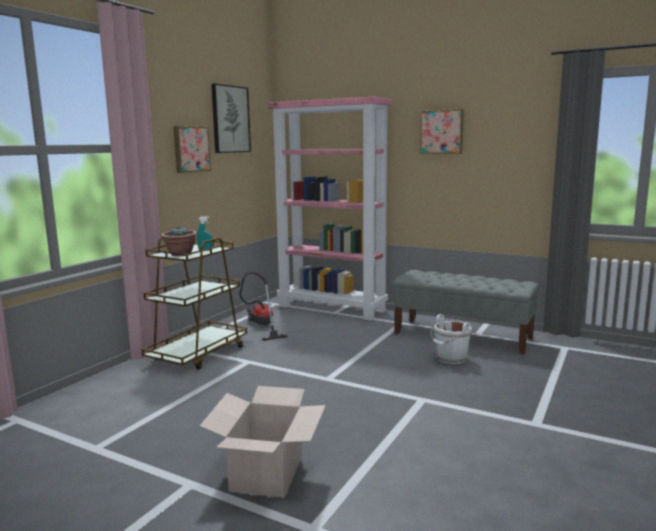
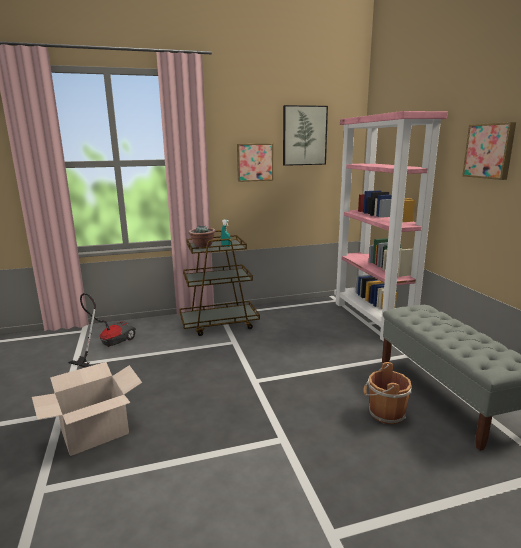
camera: 45 degrees right, 5 degrees up
vacuum cleaner [239,272,288,341] -> vacuum cleaner moved to [69,293,136,368]
white bucket [431,314,472,364] -> brown bucket [363,362,412,424]

